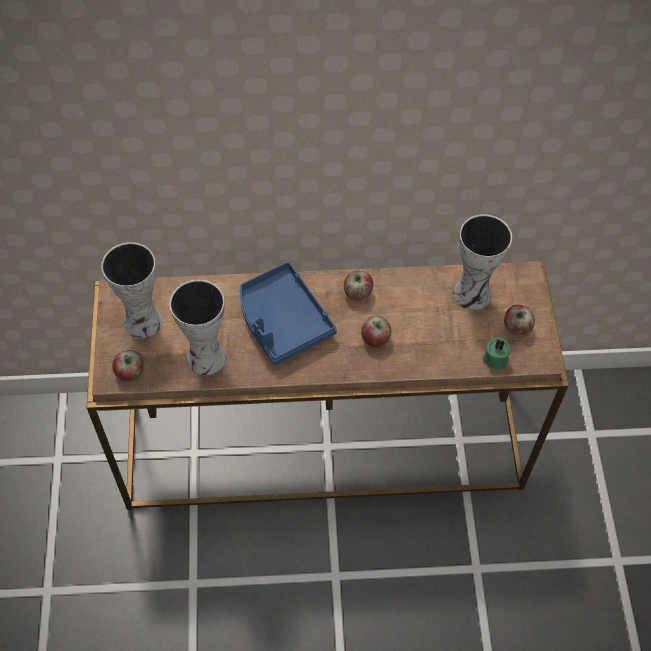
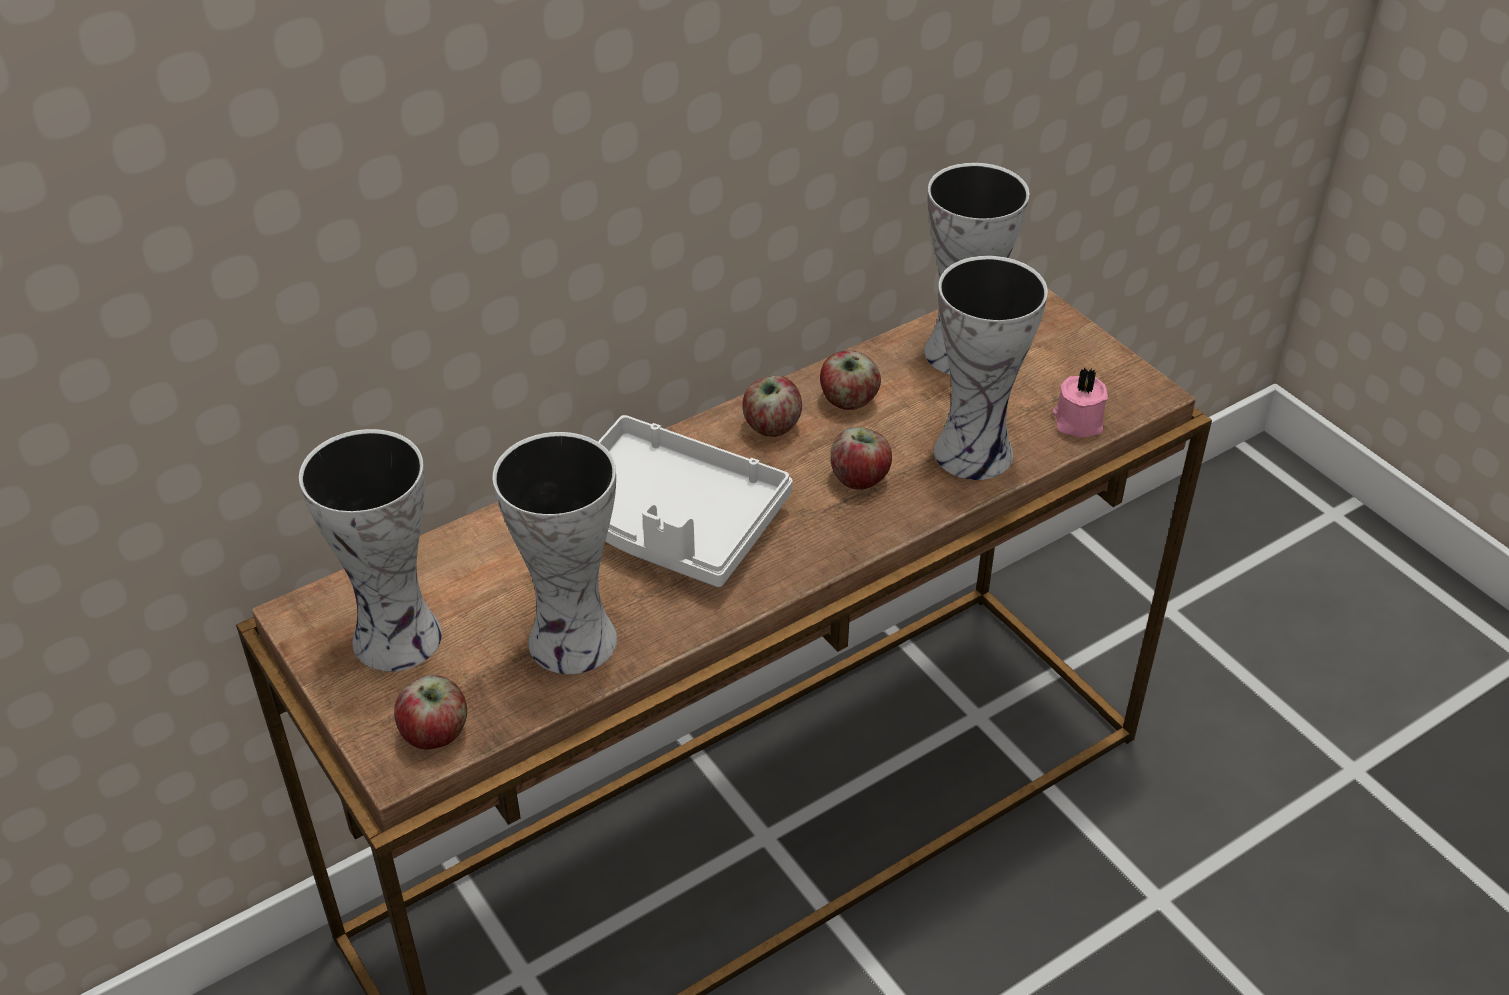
camera: 30 degrees left, 15 degrees down
blue tray [240,262,337,365] -> white tray [598,415,793,587]
green candle [482,337,510,370] -> pink candle [1053,368,1108,437]
apple [504,305,535,335] -> apple moved to [820,351,881,410]
none -> vase [934,256,1048,480]

